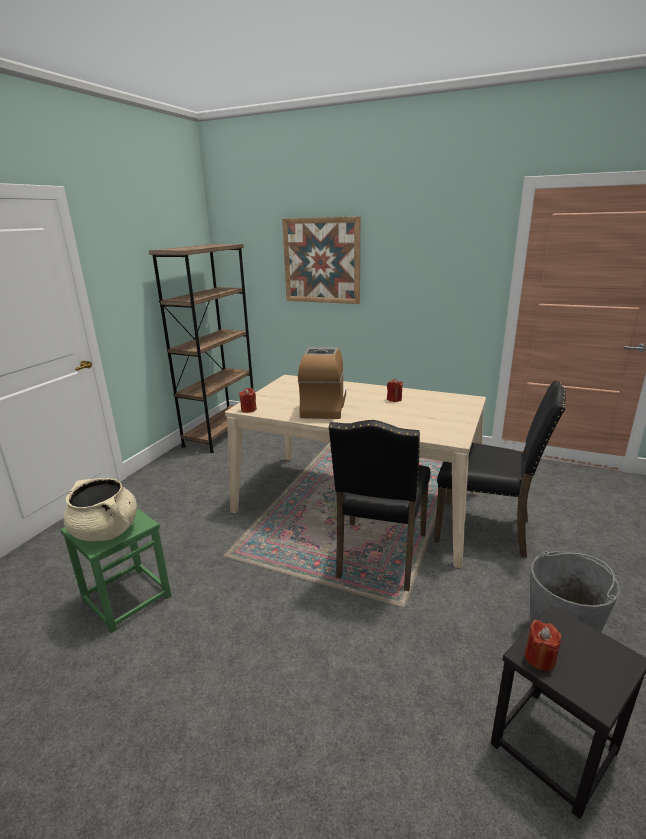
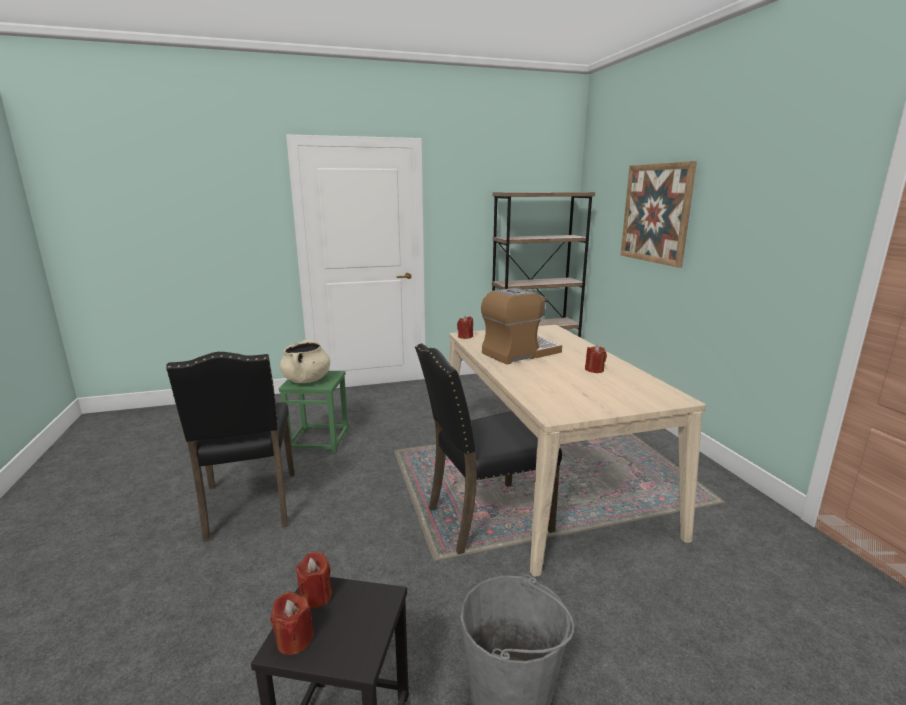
camera: 50 degrees right, 5 degrees down
black chair [434,381,566,558] -> black chair moved to [166,352,295,542]
none -> red candle [270,591,314,655]

